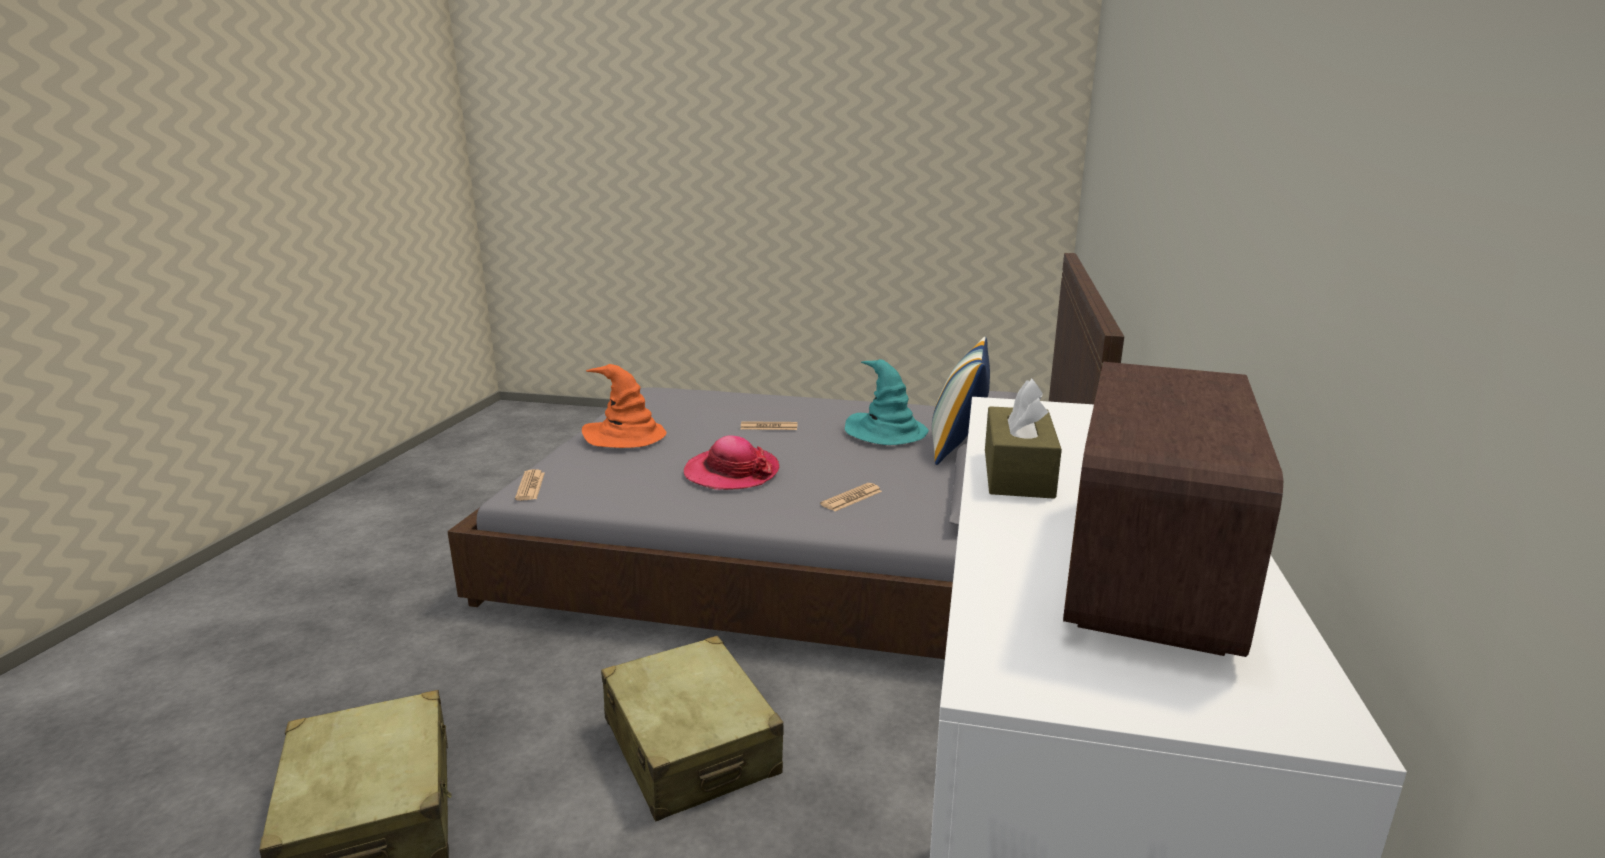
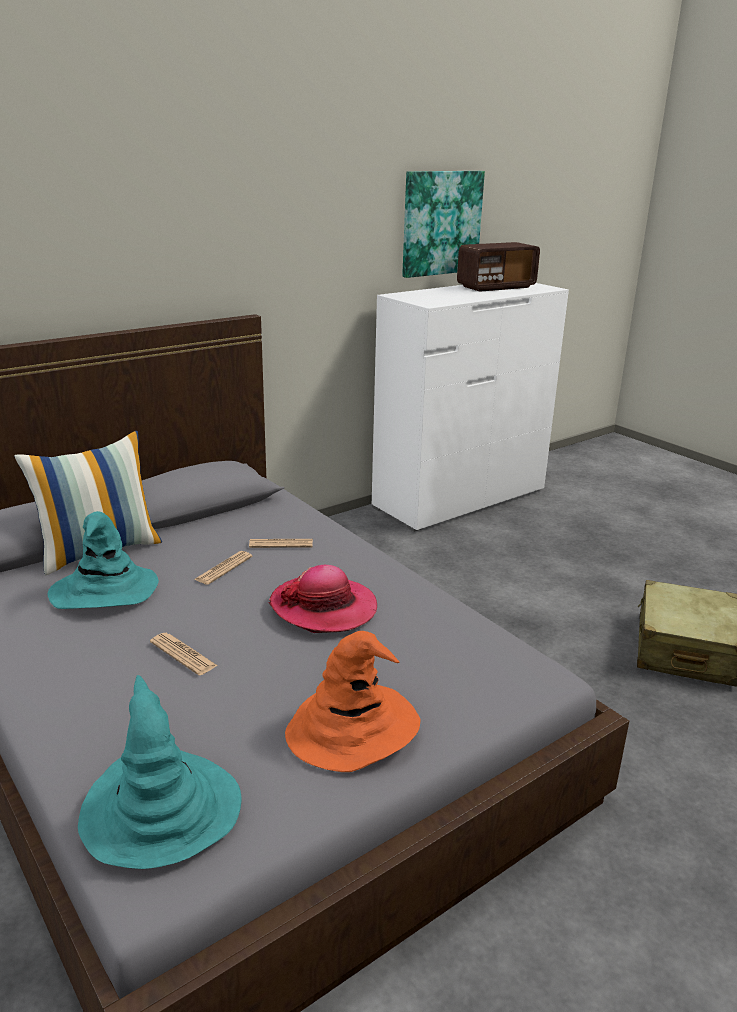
camera: 140 degrees left, 5 degrees up
newspaper [515,469,545,501] -> newspaper moved to [194,551,253,585]
beige suitcase [601,636,784,821] -> none
brown tissue box [985,379,1062,499] -> none
none -> turquoise hat [78,675,241,869]
none -> picture [402,171,485,278]

